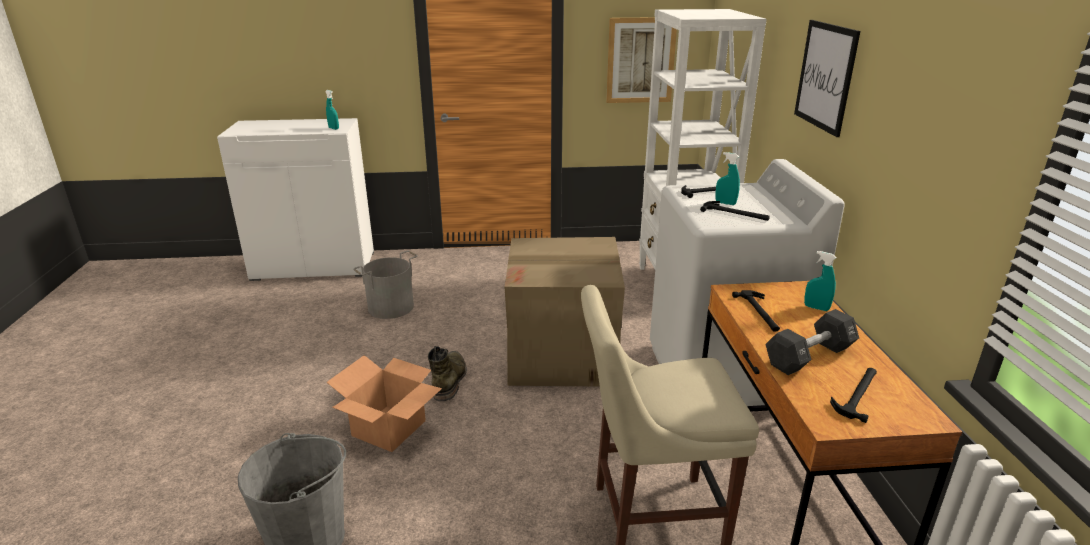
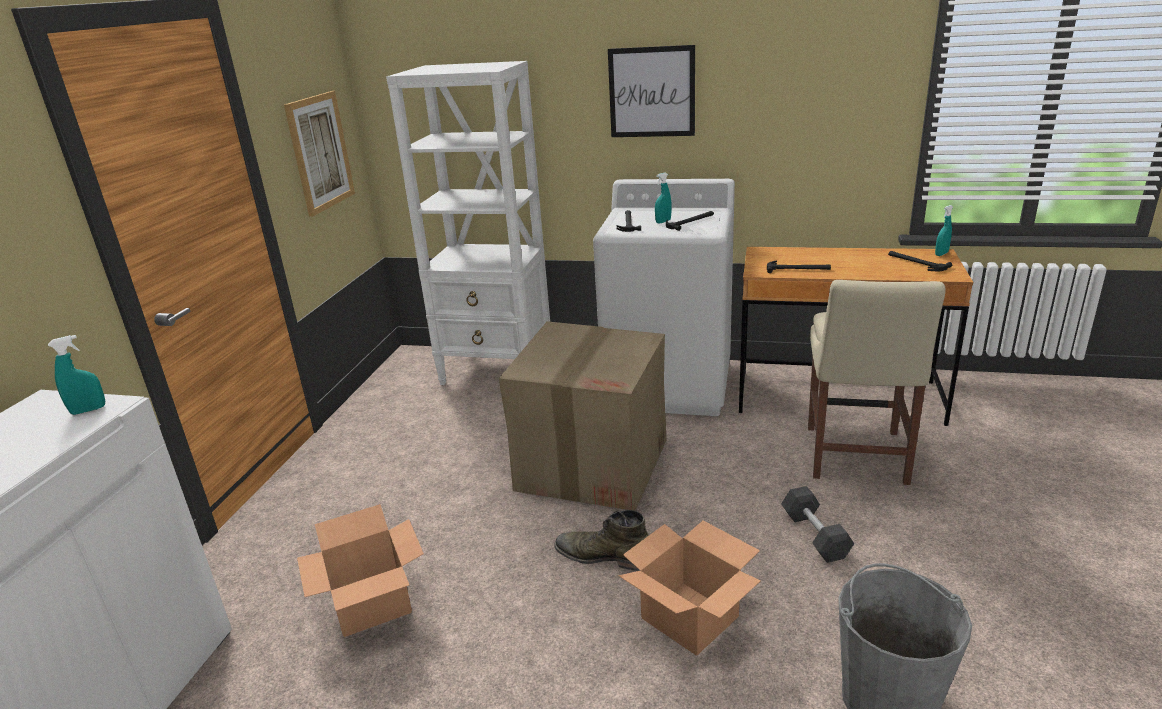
camera: 70 degrees left, 0 degrees up
grey bucket [353,250,418,319] -> cardboard box [297,504,424,637]
black dumbbell [765,309,859,375] -> black dumbbell moved to [781,486,854,563]
turquoise spray bottle [804,251,837,311] -> turquoise spray bottle moved to [935,205,953,256]

